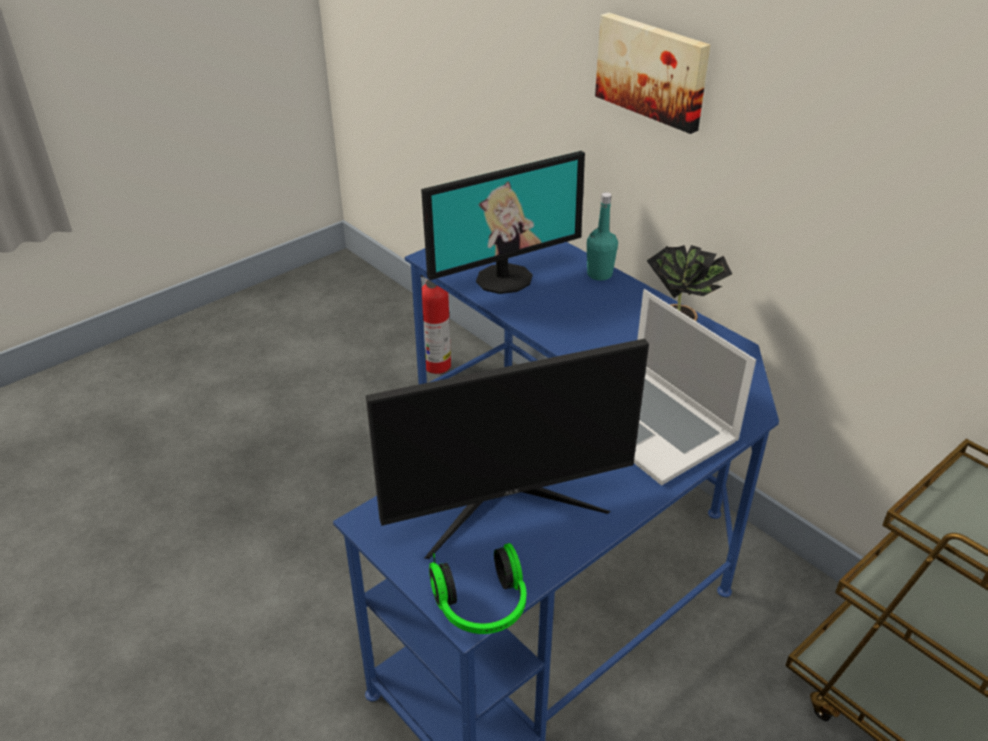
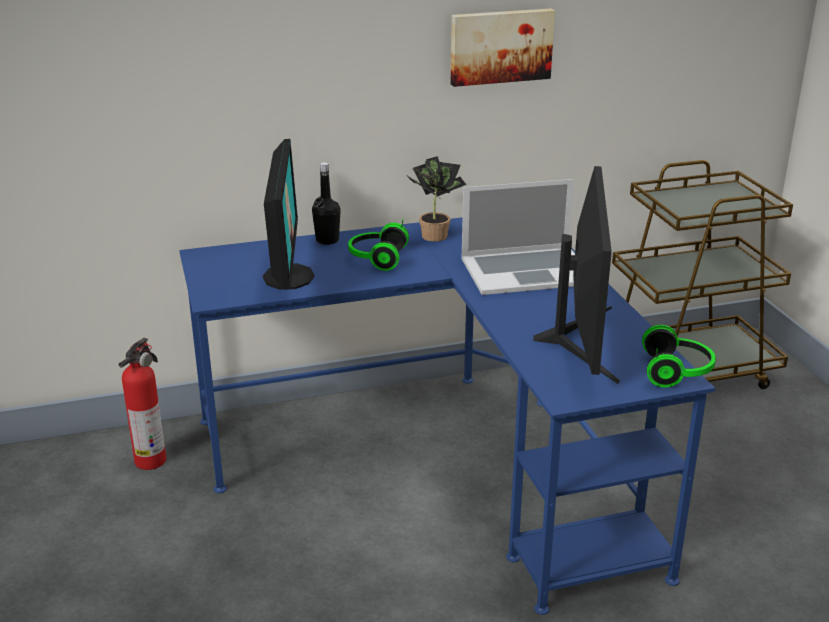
camera: 65 degrees left, 10 degrees down
turquoise bottle [587,192,618,281] -> black bottle [312,162,341,245]
picture [595,12,710,134] -> picture moved to [451,9,555,87]
none -> headphones [348,219,409,271]

